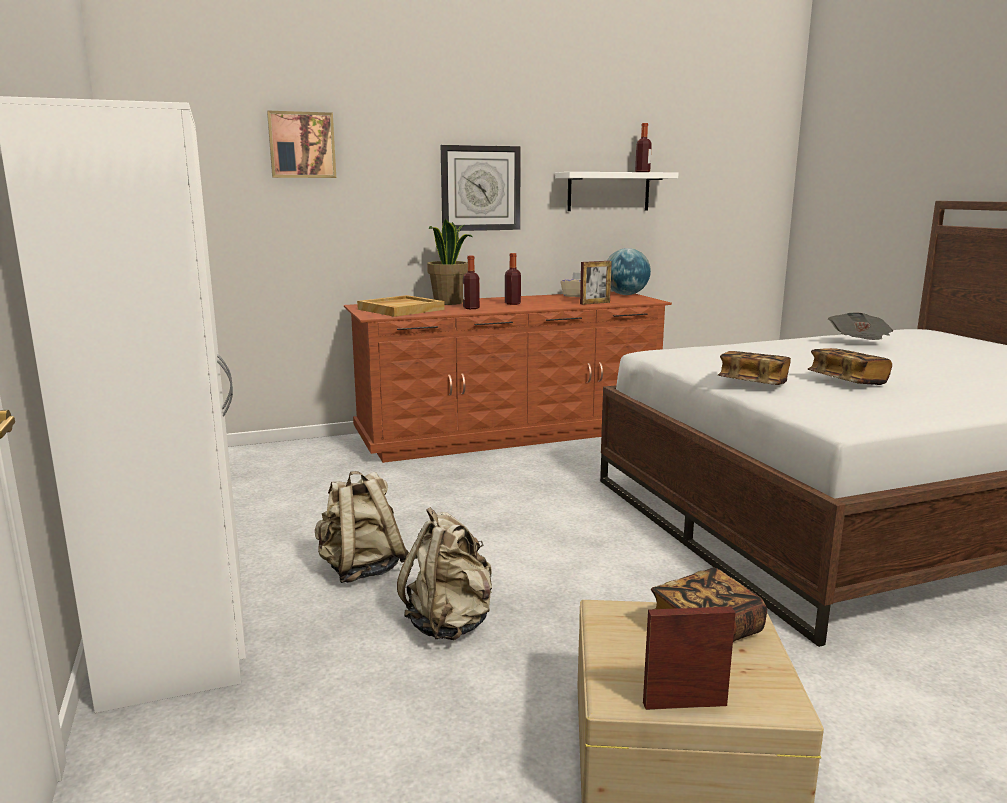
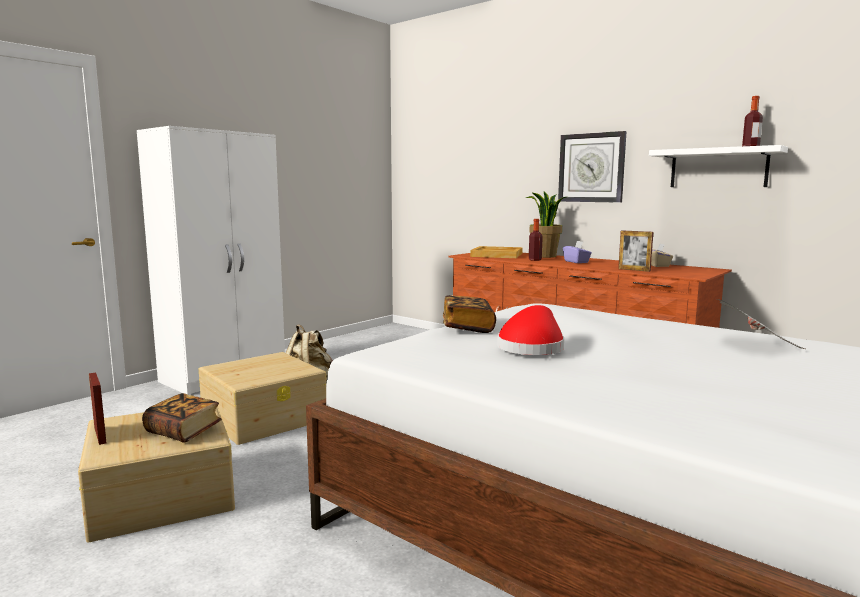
camera: 60 degrees right, 5 degrees down
picture [267,111,336,178] -> none
beige backpack [397,507,492,640] -> beige storage box [199,352,326,445]
bottle [505,253,521,305] -> purple tissue box [563,241,592,263]
globe [607,248,651,295] -> none
book [808,348,892,385] -> red hat [497,305,564,355]

